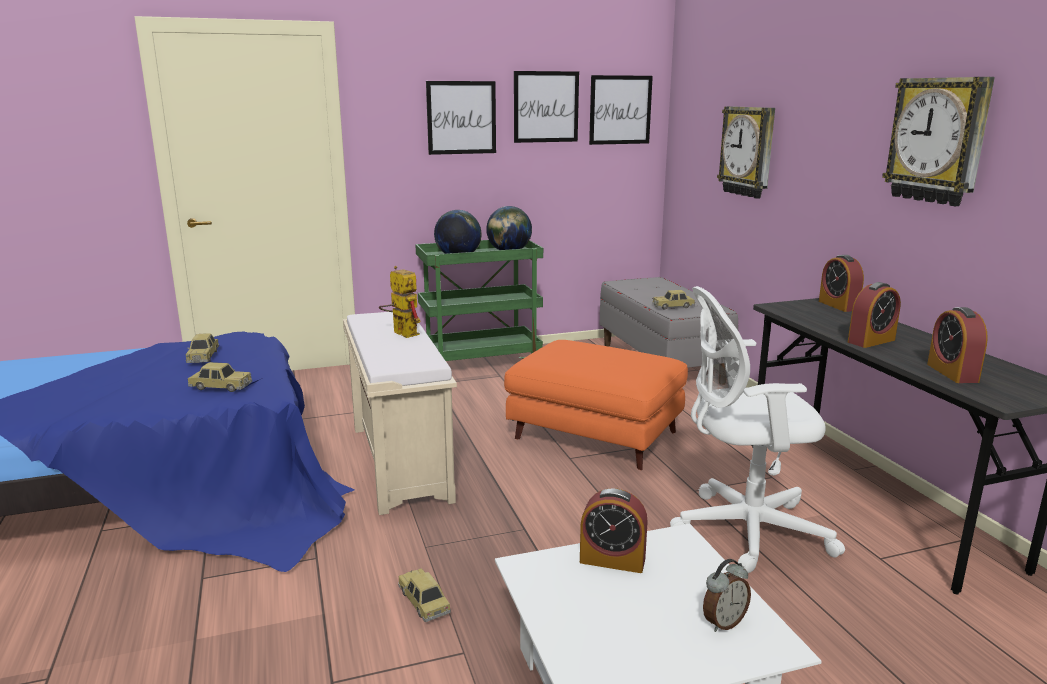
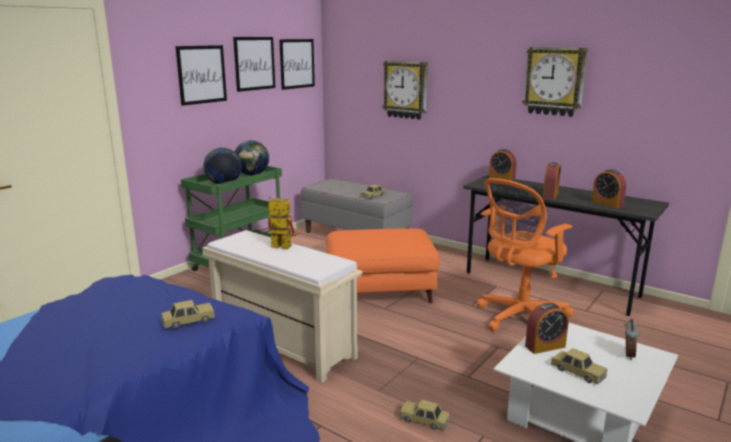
camera: 35 degrees left, 0 degrees up
toy car [186,333,219,363] -> toy car moved to [551,348,607,384]
white office chair [670,286,845,573] -> orange office chair [477,178,574,331]

